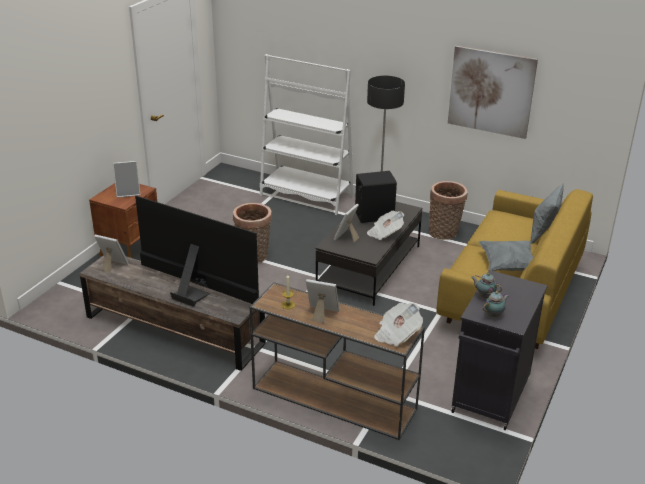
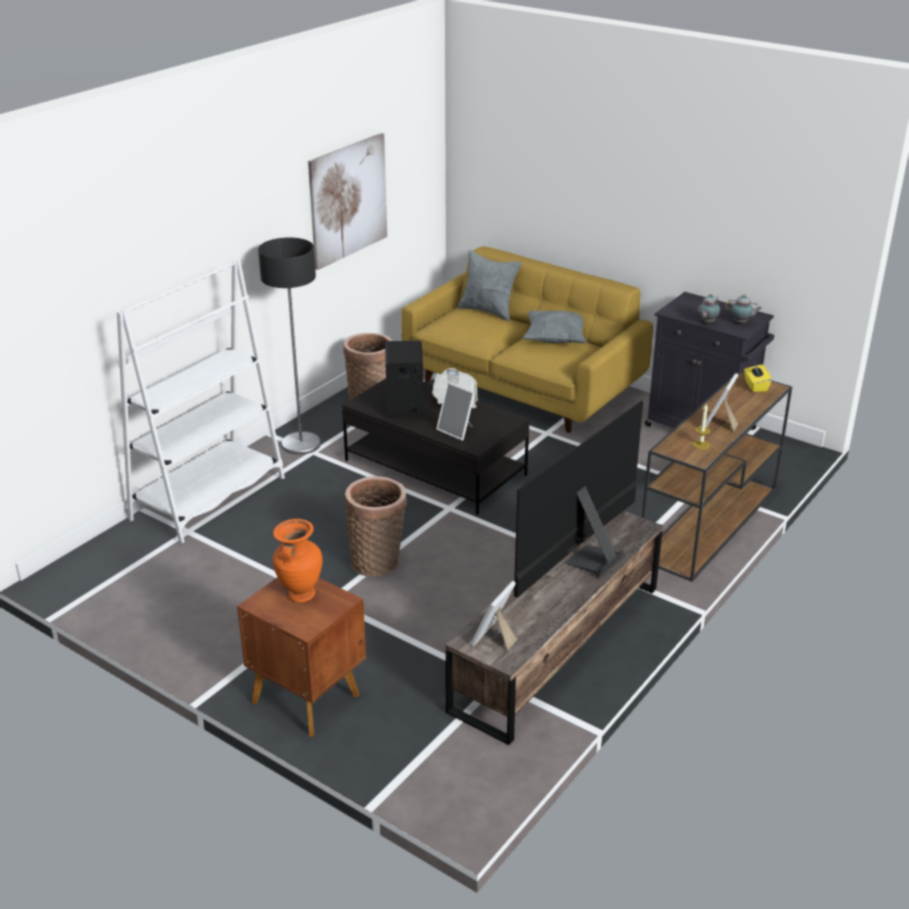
camera: 80 degrees left, 0 degrees up
picture frame [113,161,141,198] -> orange vase [273,519,322,603]
newspaper [374,303,423,347] -> yellow tissue box [744,364,772,392]
teapot [483,291,509,317] -> teapot turned 135 degrees clockwise [725,294,762,323]

